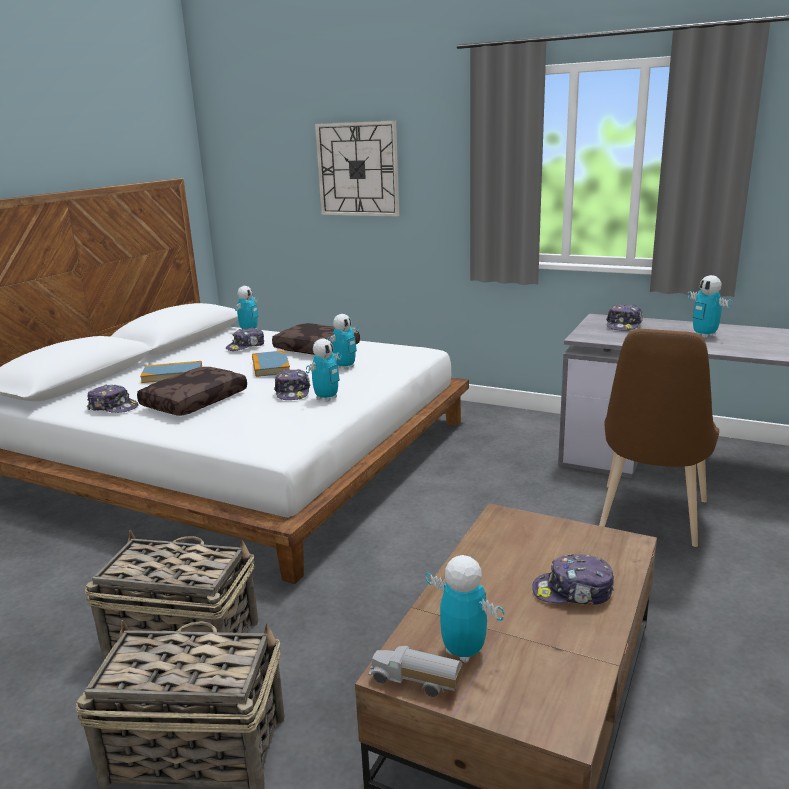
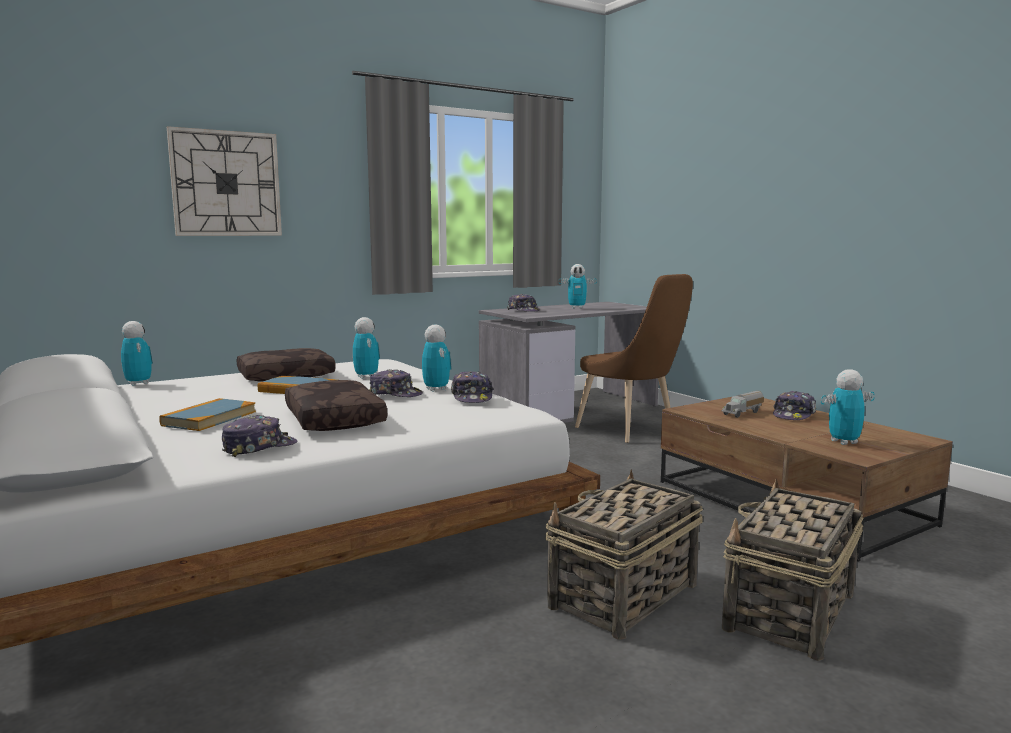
camera: 60 degrees left, 10 degrees down
cap [226,328,264,351] -> cap moved to [451,371,494,403]
toy truck [368,646,462,697] -> toy truck moved to [721,391,764,418]

